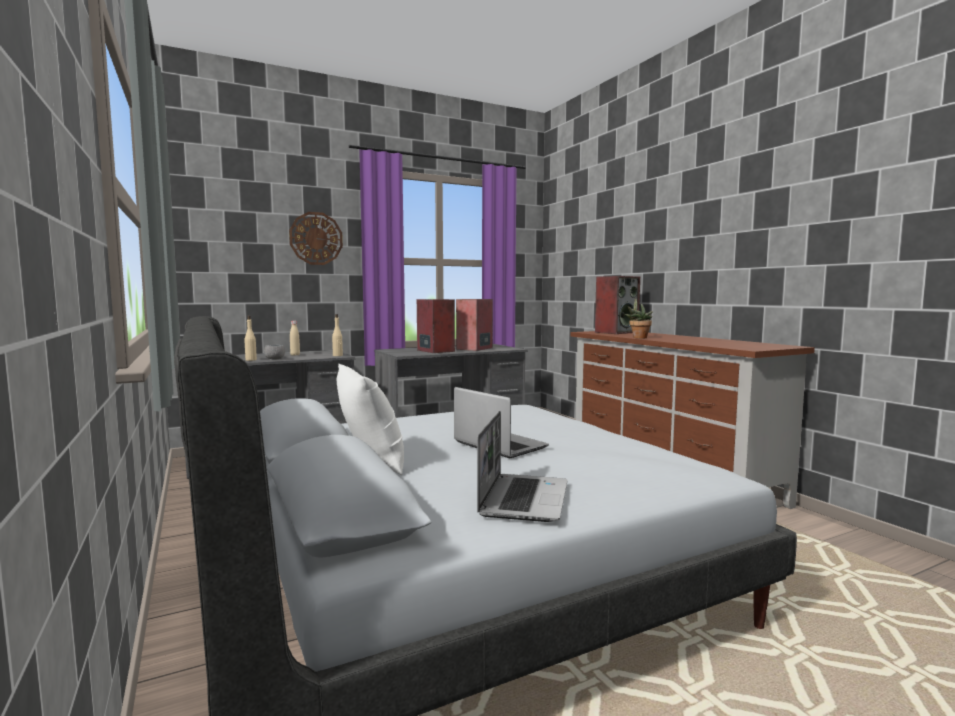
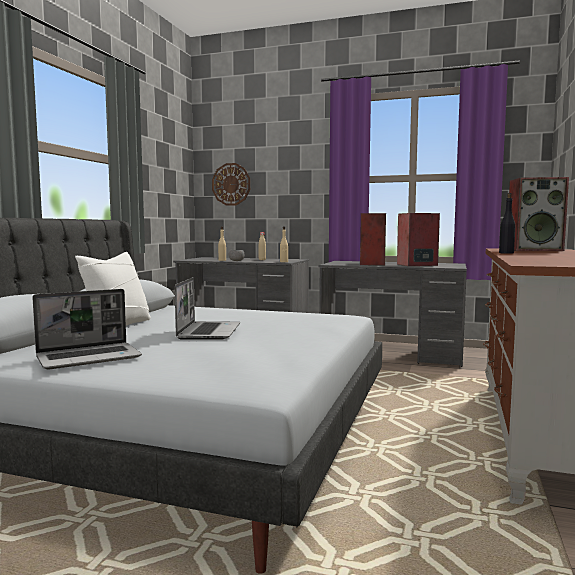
camera: 45 degrees right, 0 degrees up
wall clock [289,212,343,265] -> wall clock moved to [212,163,250,206]
potted plant [625,299,653,338] -> black bottle [499,193,515,254]

